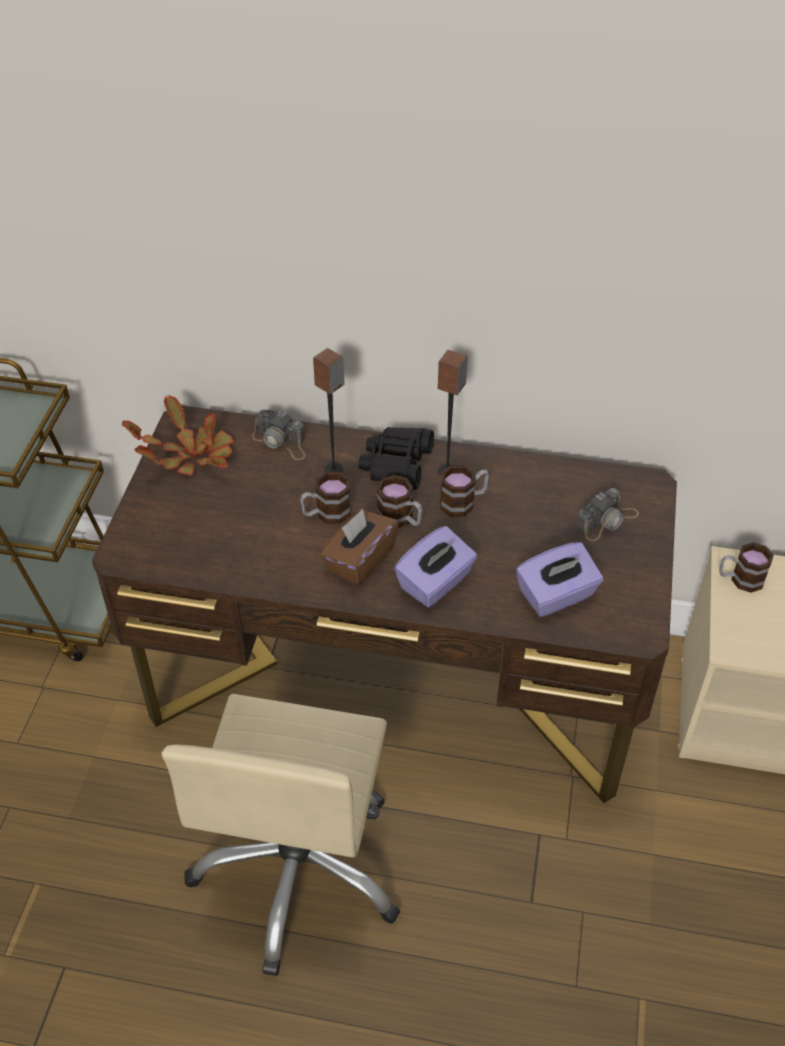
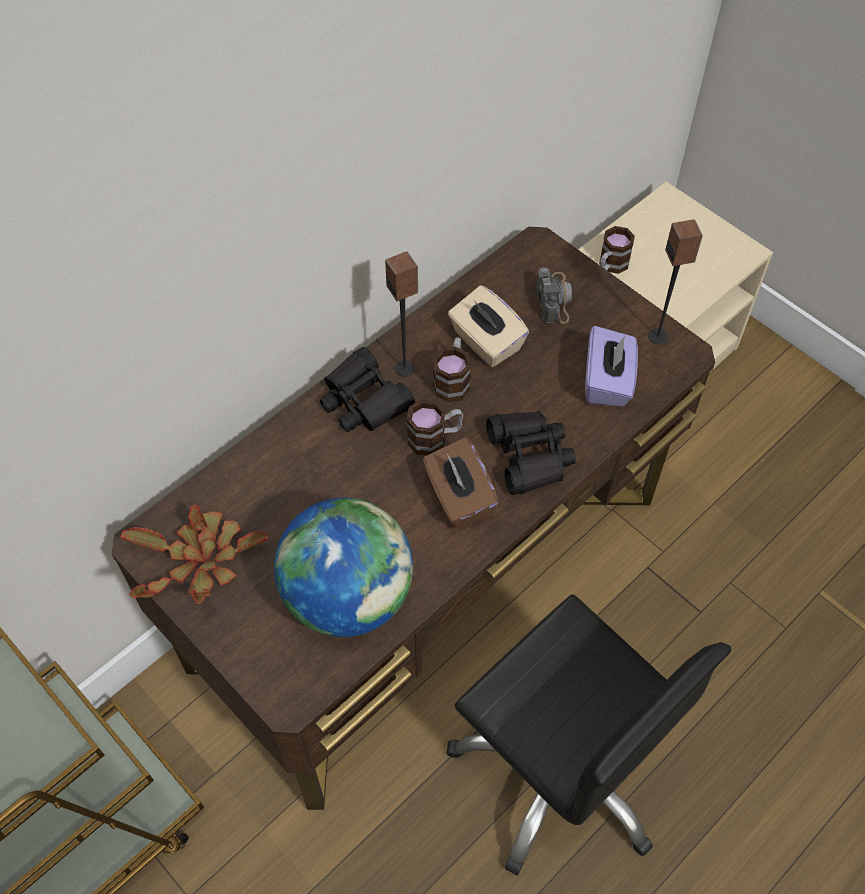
camera: 55 degrees left, 10 degrees up
beige office chair [162,694,400,976] -> black office chair [446,594,731,875]
camera [252,409,305,460] -> none
mug [300,472,351,524] -> none
speaker [313,348,345,473] -> speaker moved to [648,219,703,344]
purple tissue box [394,526,477,607] -> black binoculars [486,411,576,495]
none -> globe [274,497,413,637]
none -> beige tissue box [448,285,529,367]

